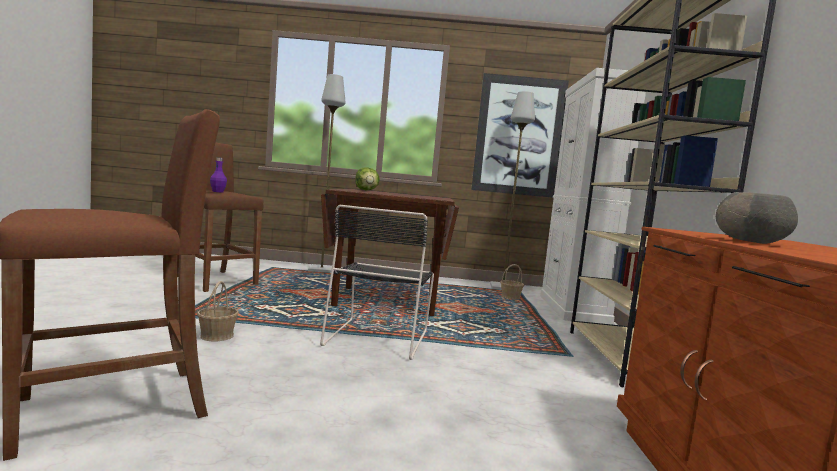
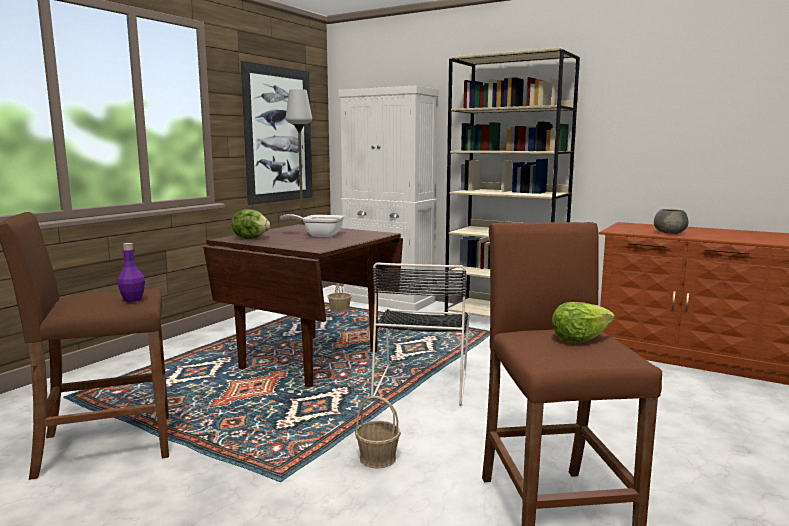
camera: 60 degrees left, 5 degrees up
grey floor lamp [308,74,346,273] -> none
black chair [320,205,434,360] -> black chair turned 60 degrees clockwise [371,262,469,406]
none -> frying pan [280,214,345,237]
none -> lettuce [552,302,615,343]

